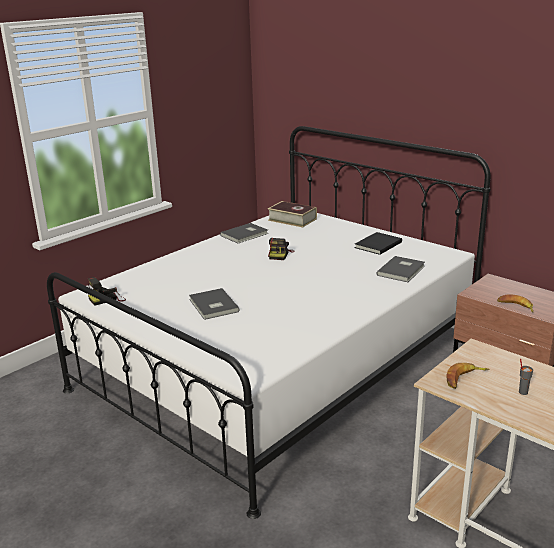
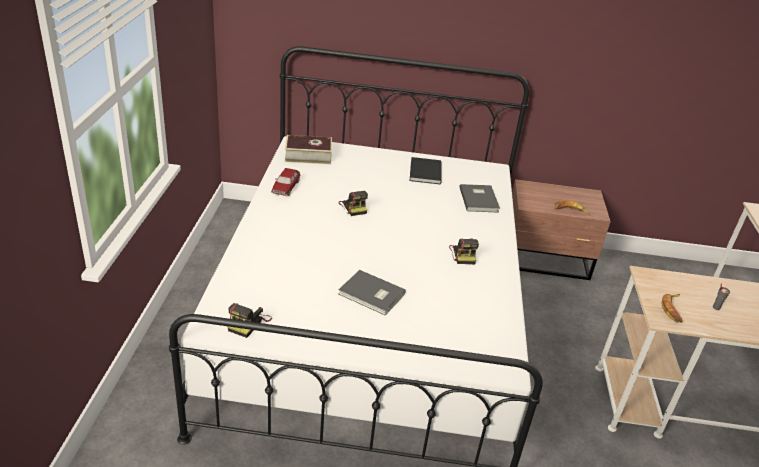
camera: 40 degrees left, 10 degrees up
grey book [220,223,268,243] -> toy car [271,168,300,196]
none -> camera [449,238,479,264]

